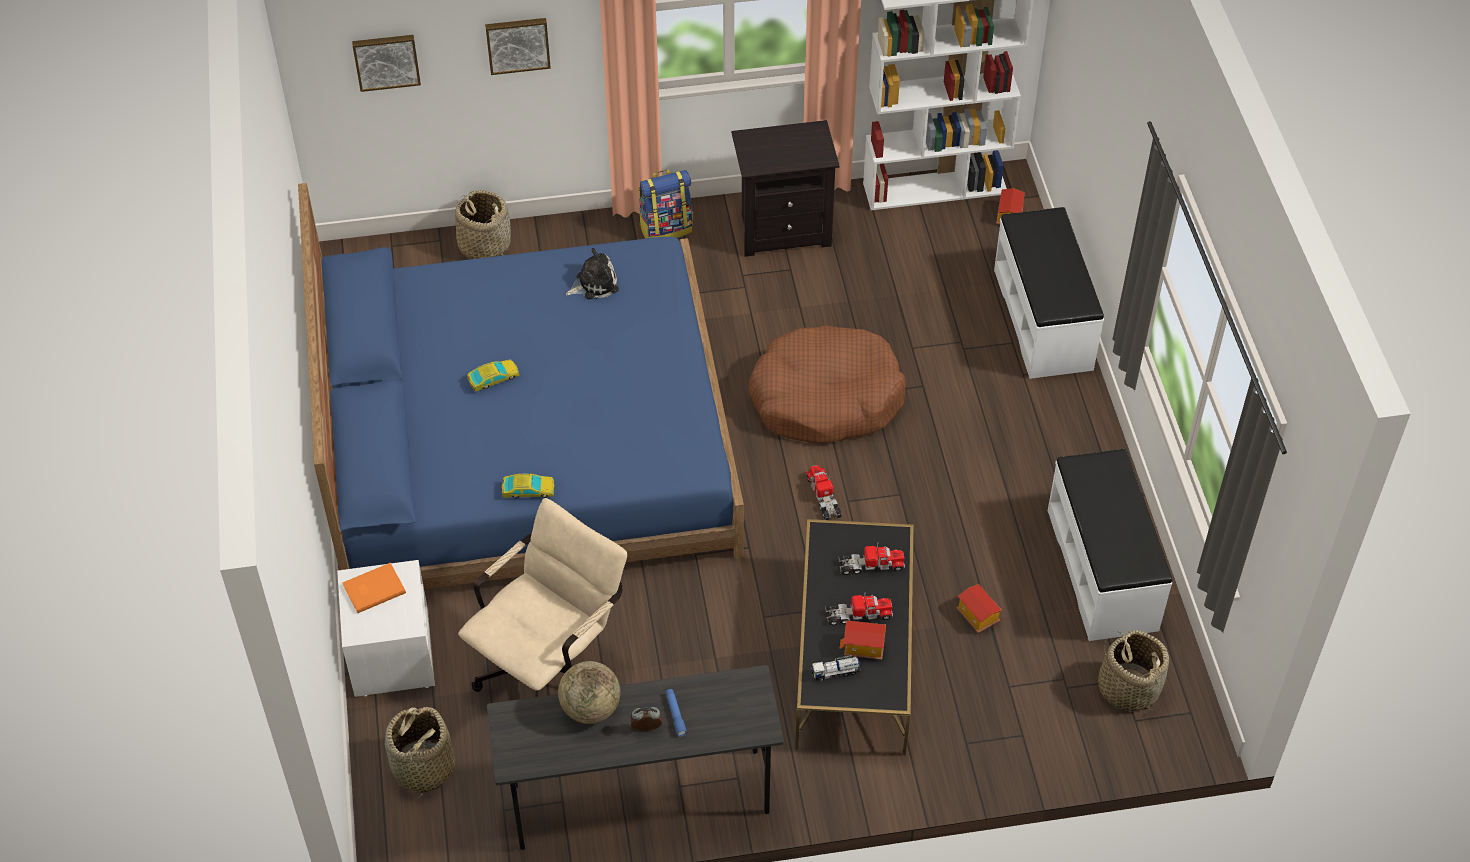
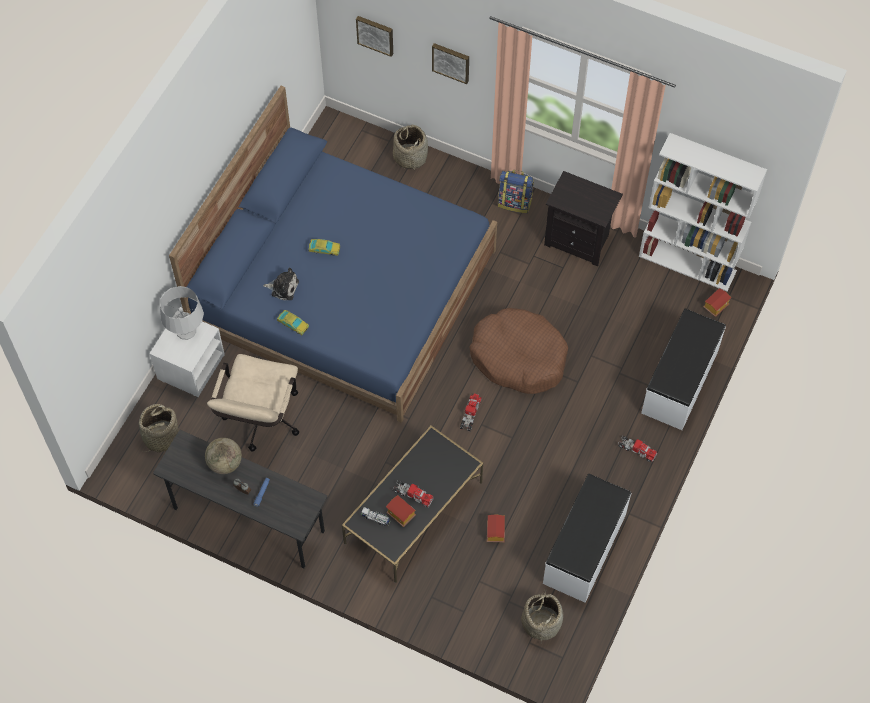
camera: 35 degrees right, 10 degrees up
orange book [343,563,406,613] -> grey table lamp [160,286,204,340]
beige office chair [458,498,627,697] -> beige office chair turned 120 degrees clockwise [207,354,299,452]
plush toy [566,248,619,299] -> plush toy moved to [263,267,299,300]
toy truck [839,543,905,575] -> toy truck moved to [618,436,657,462]

